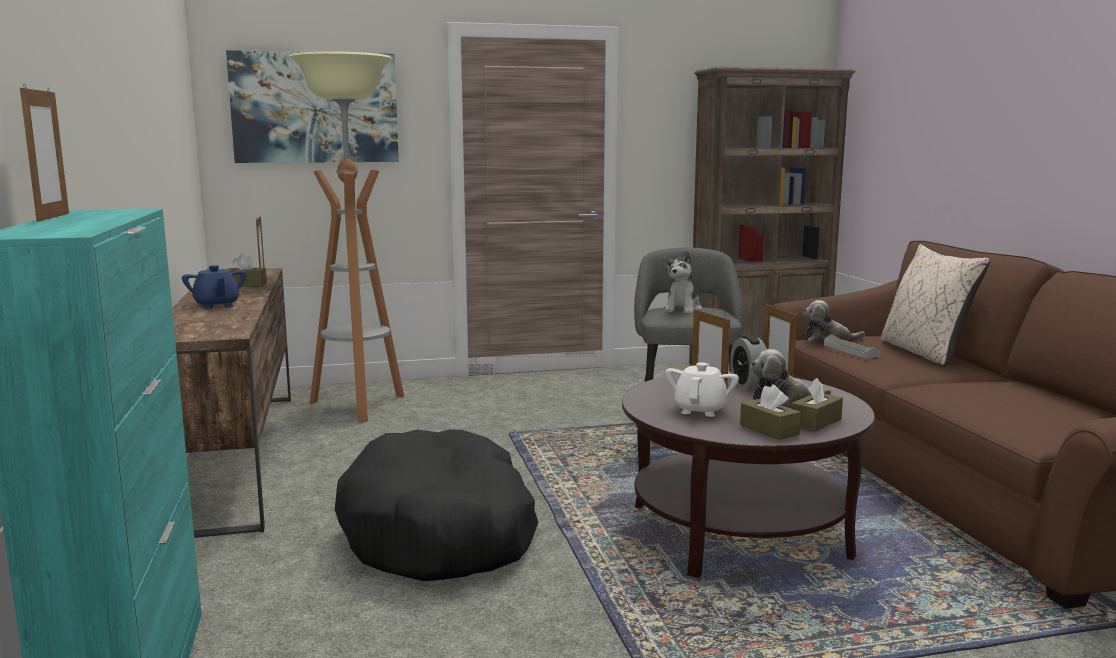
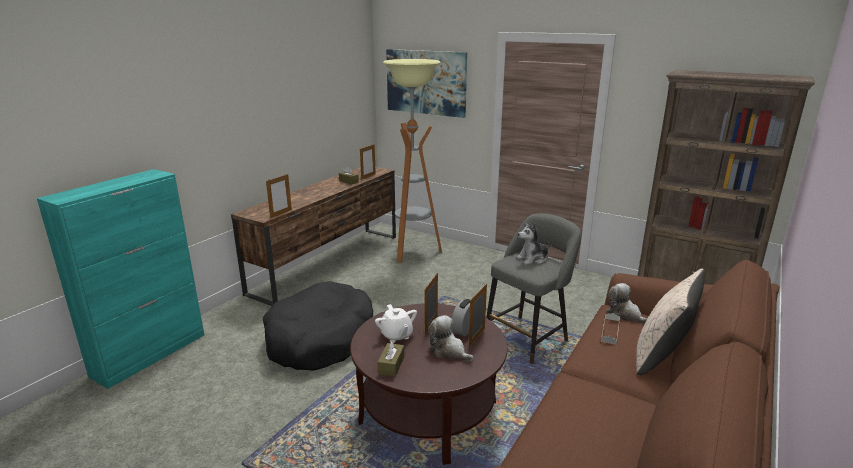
camera: 45 degrees right, 10 degrees up
picture frame [20,85,69,222] -> picture frame moved to [266,174,292,218]
blue teapot [182,265,247,309] -> none
white teapot [665,362,739,417] -> white teapot turned 90 degrees clockwise [375,304,417,342]
brown tissue box [791,378,843,431] -> none

